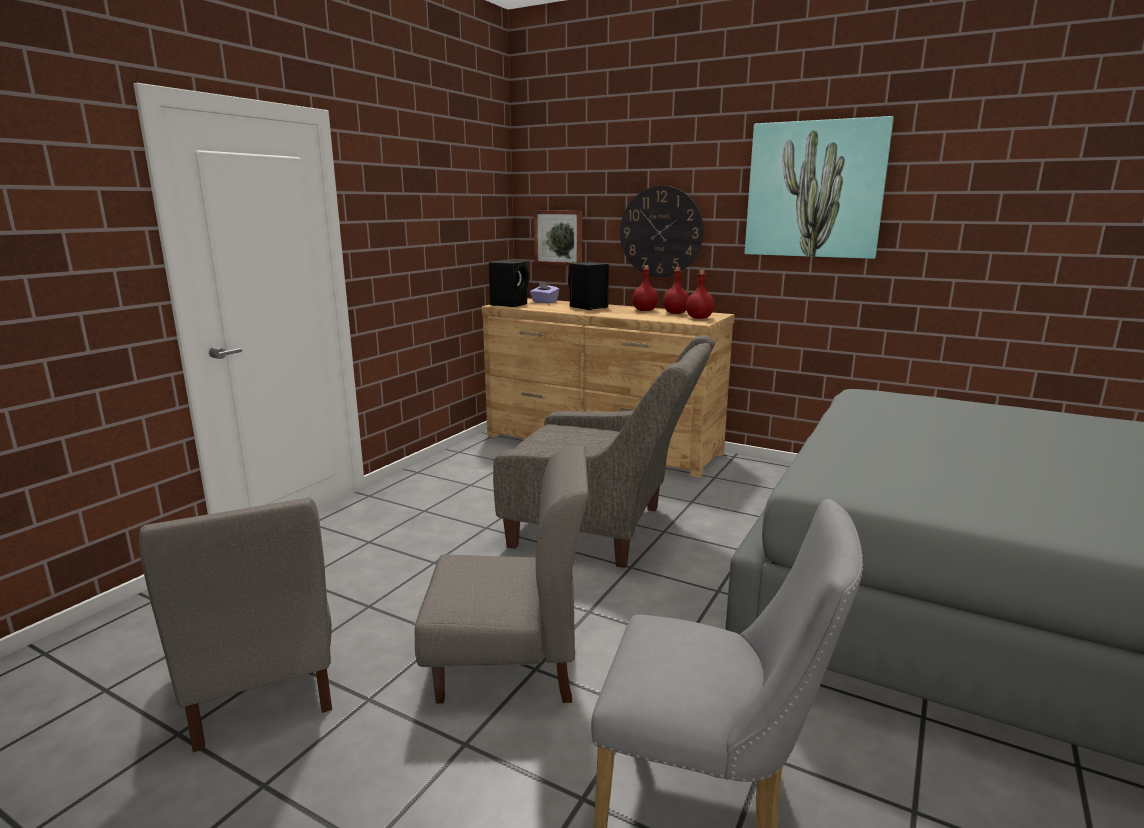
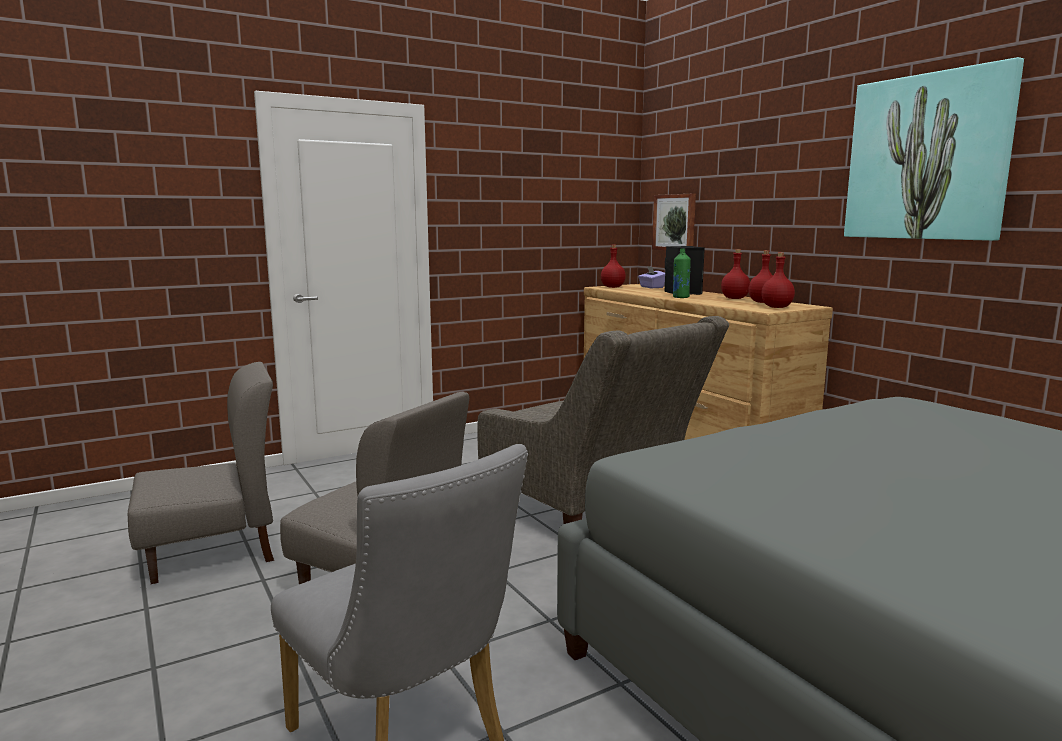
camera: 30 degrees right, 5 degrees down
grey chair [139,498,332,752] -> grey chair turned 120 degrees counterclockwise [128,362,274,584]
black speaker [489,261,529,307] -> red bottle [601,244,626,288]
wall clock [620,186,704,277] -> none
none -> green bottle [673,249,691,298]

